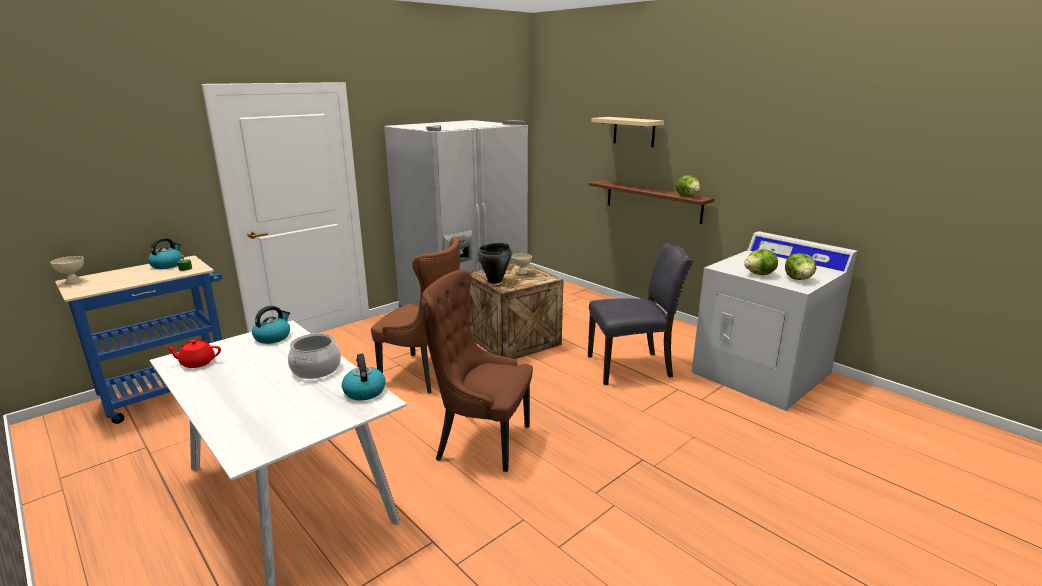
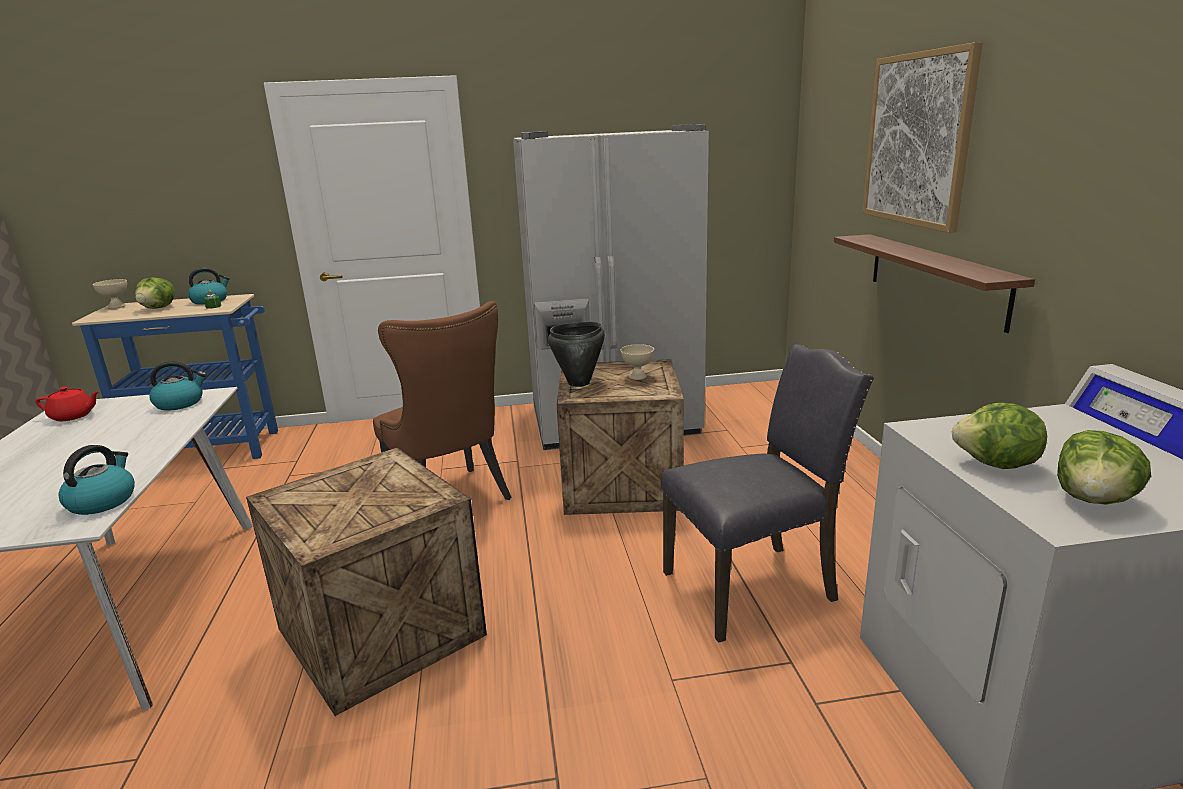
camera: 35 degrees right, 0 degrees up
red teapot [165,340,221,368] -> red teapot turned 150 degrees clockwise [36,387,100,421]
cooking pot [288,333,341,379] -> none
brown chair [422,269,533,472] -> crate [246,448,487,716]
grey chair [588,243,694,385] -> grey chair turned 45 degrees counterclockwise [660,344,874,643]
beige shelf [591,117,664,147] -> picture [863,42,983,233]
lettuce [676,175,700,196] -> lettuce moved to [135,277,175,309]

